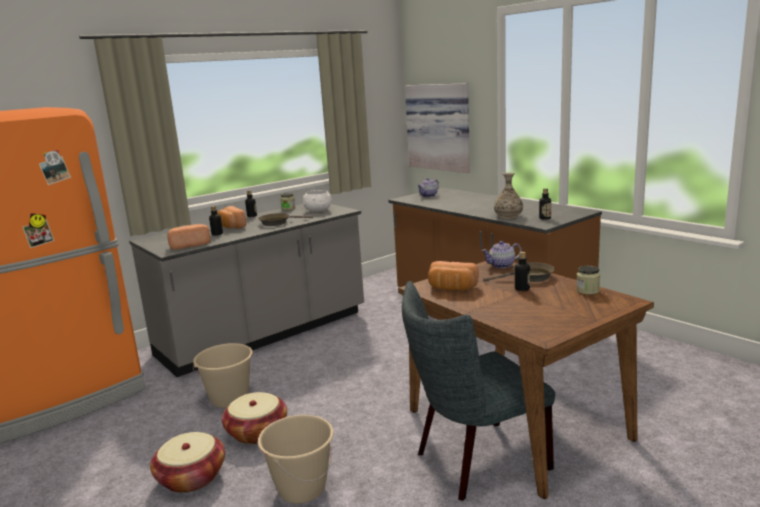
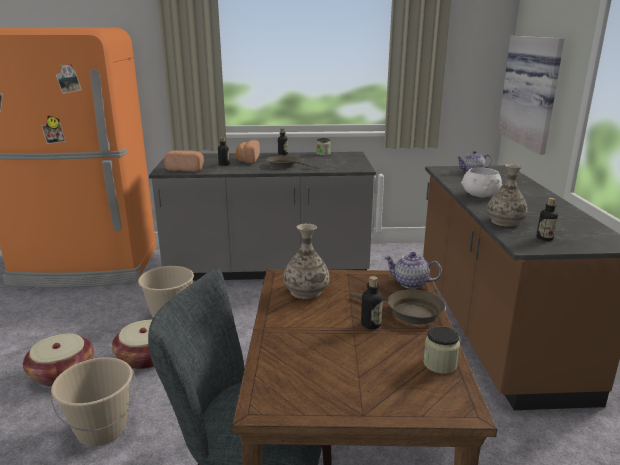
camera: 35 degrees right, 5 degrees up
white bowl [303,190,332,212] -> white bowl moved to [461,168,502,198]
bread [428,261,479,290] -> vase [283,224,330,299]

